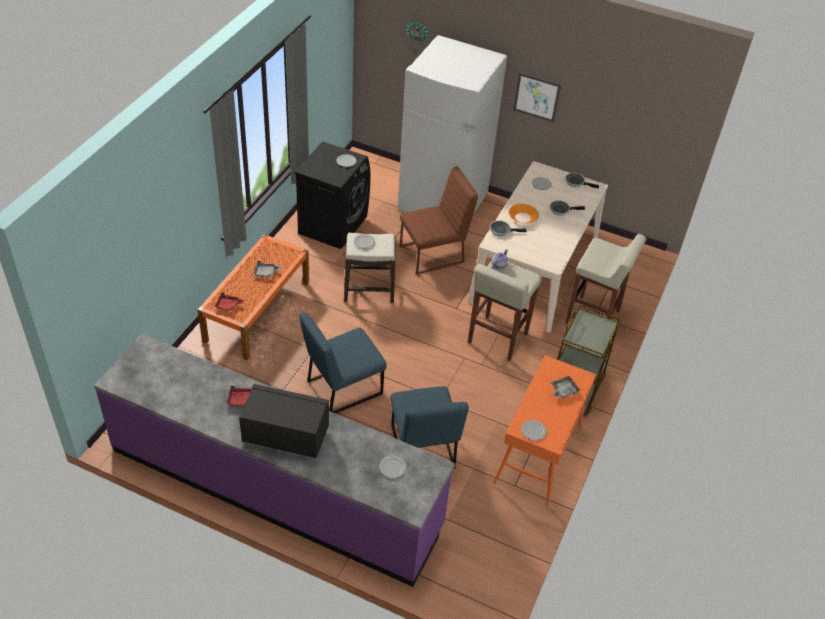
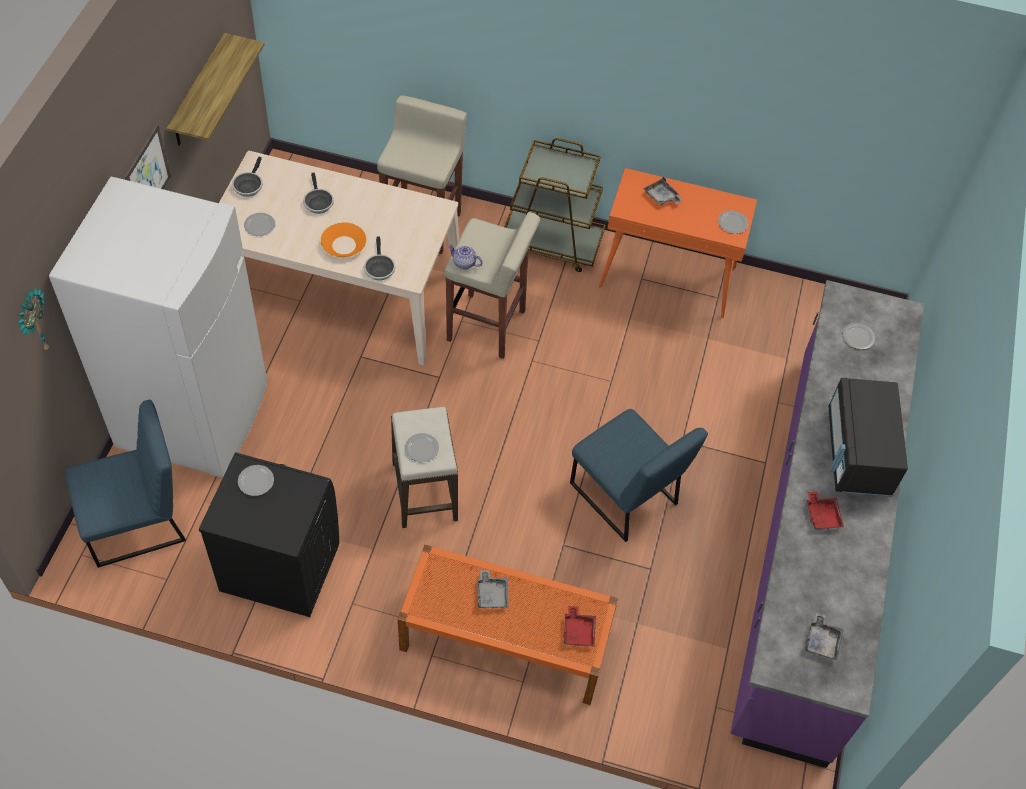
camera: 100 degrees left, 10 degrees up
blue chair [390,386,469,469] -> blue chair moved to [65,400,186,568]
brown chair [400,166,478,275] -> none
none -> shelf [167,33,265,145]
none -> grey tray [805,612,844,660]

